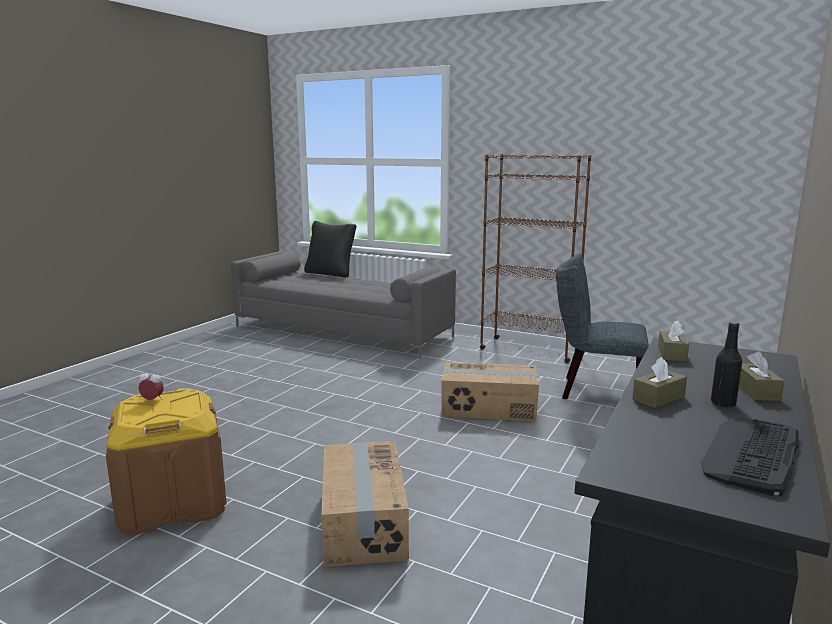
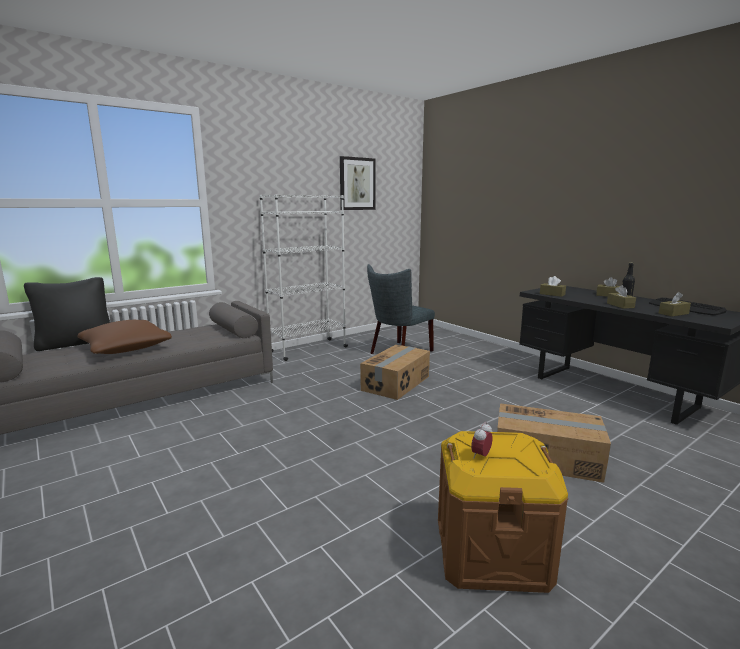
camera: 65 degrees left, 0 degrees up
brown bookcase [480,154,591,363] -> white bookcase [260,194,348,361]
none -> brown pillow [77,320,172,354]
none -> picture [340,156,376,210]
none -> brown tissue box [659,292,691,317]

